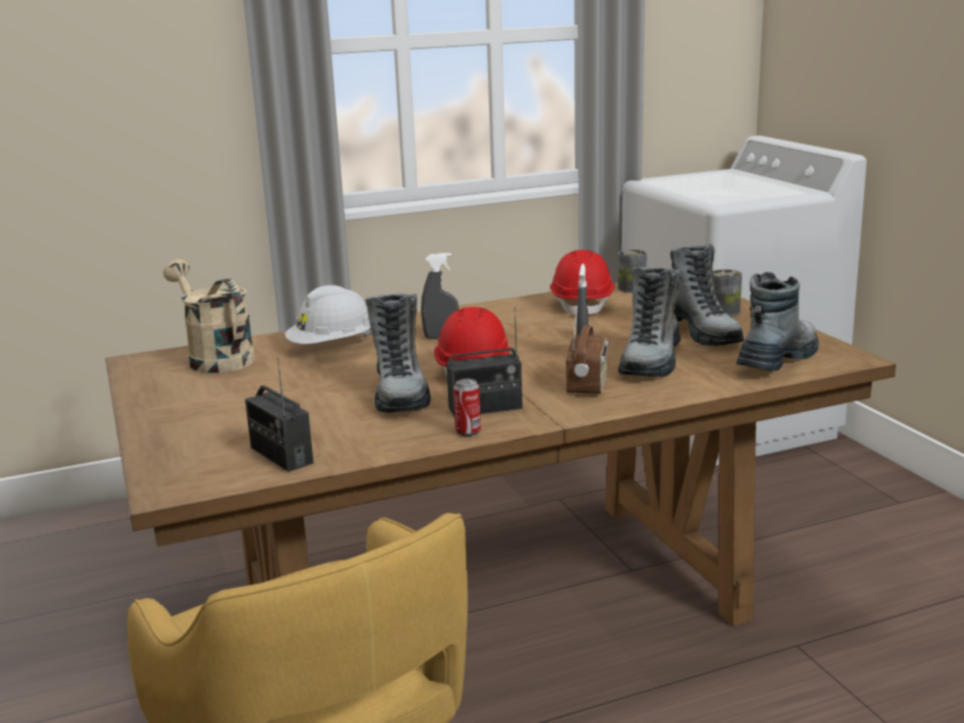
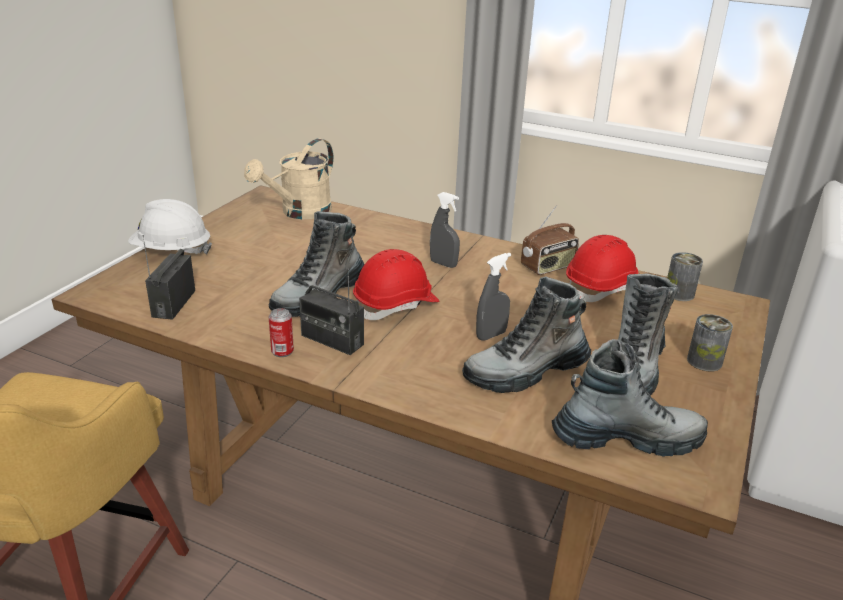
camera: 45 degrees right, 10 degrees up
beige watering can [163,259,255,373] -> beige watering can turned 150 degrees counterclockwise [244,138,334,219]
white hard hat [285,285,372,344] -> white hard hat moved to [128,199,212,254]
radio [566,305,609,395] -> radio moved to [521,205,579,275]

